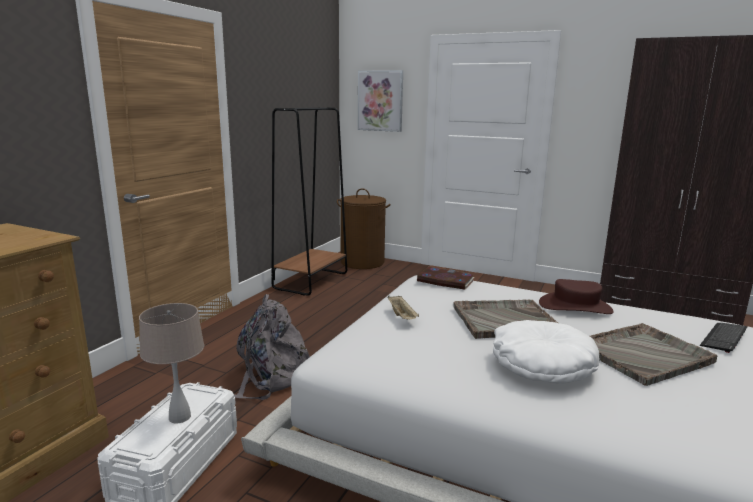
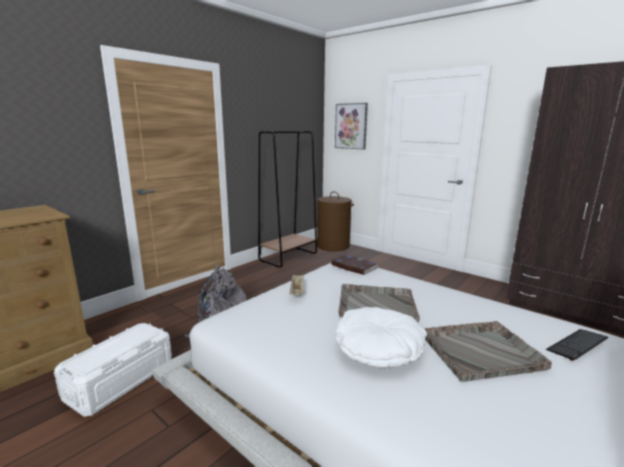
camera: 15 degrees right, 0 degrees up
beige table lamp [139,303,204,424] -> none
brown hat [539,279,614,314] -> none

